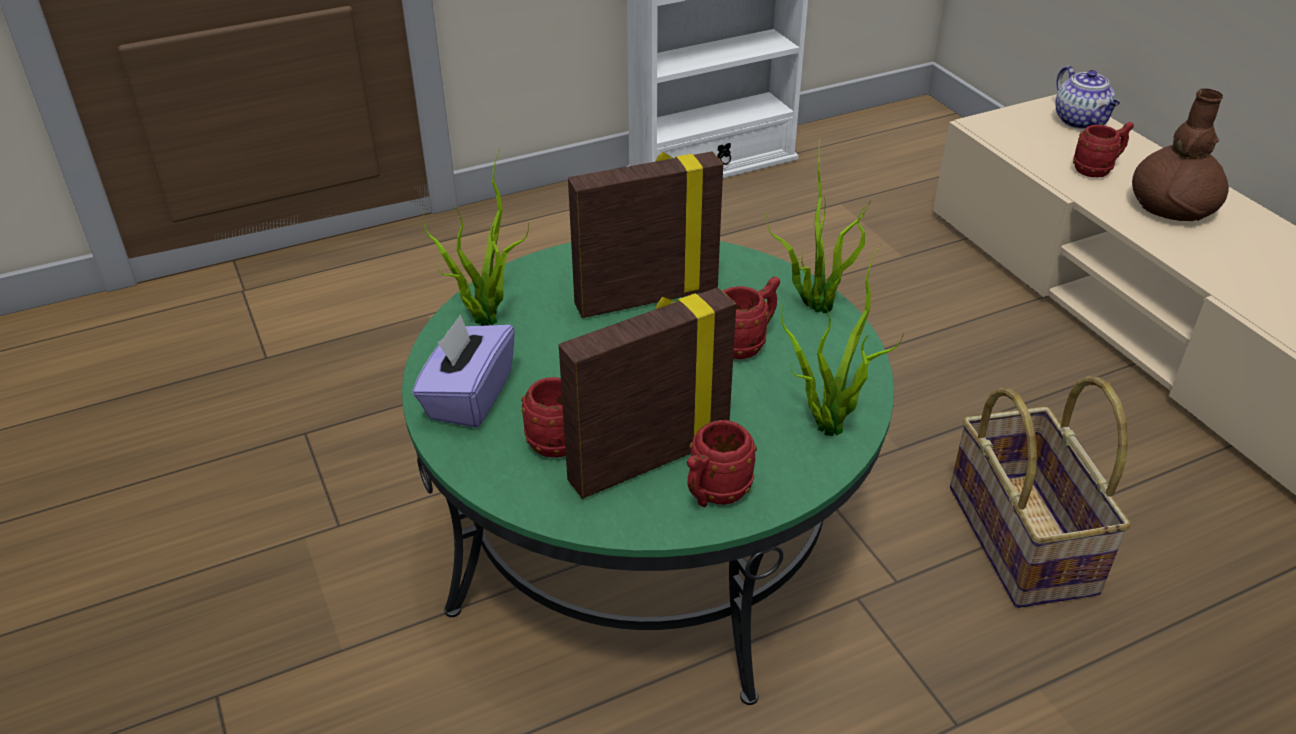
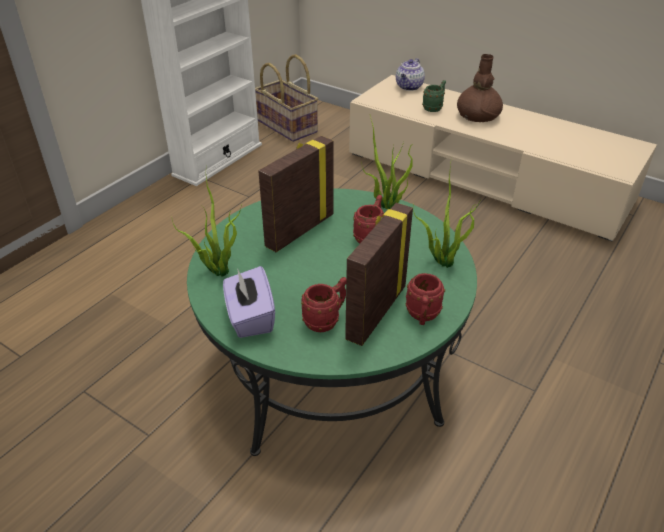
camera: 30 degrees left, 0 degrees up
basket [950,376,1131,608] -> basket moved to [255,54,318,142]
teapot [1055,66,1120,129] -> teapot turned 75 degrees clockwise [396,58,425,91]
red mug [1073,122,1134,178] -> green mug [422,80,446,112]

